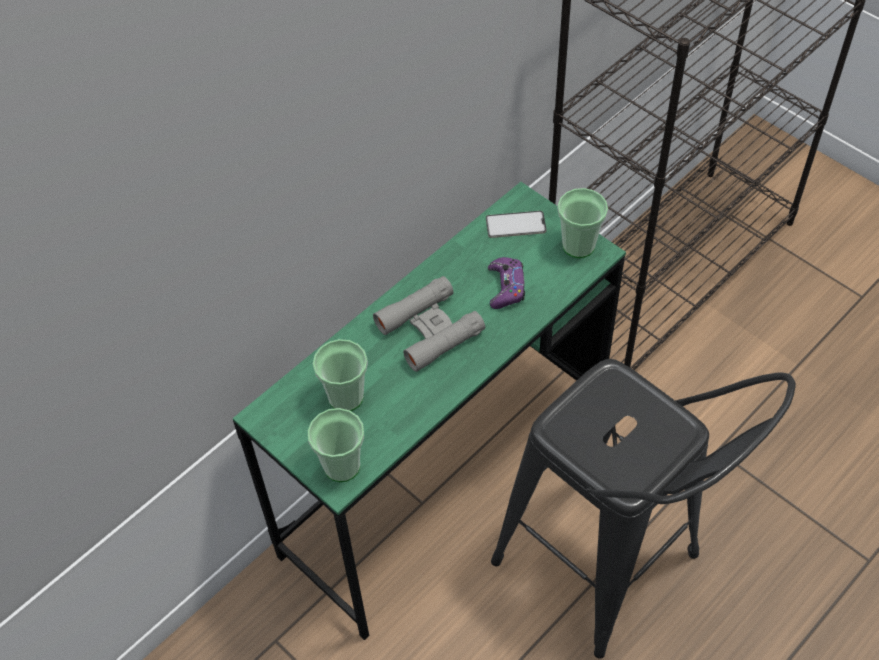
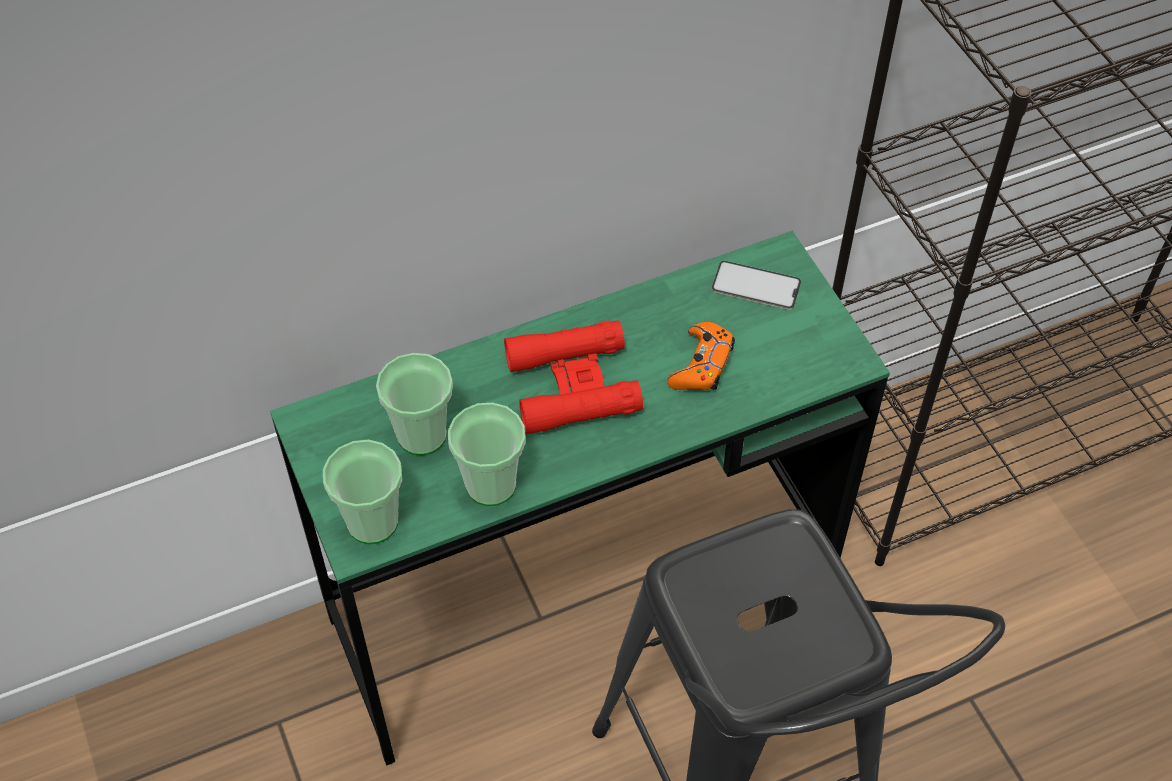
camera: 20 degrees right, 0 degrees up
grey binoculars [373,276,485,372] -> red binoculars [504,320,643,434]
purple game controller [488,257,525,309] -> orange game controller [667,322,735,390]
cup [558,188,608,258] -> cup moved to [448,403,525,506]

